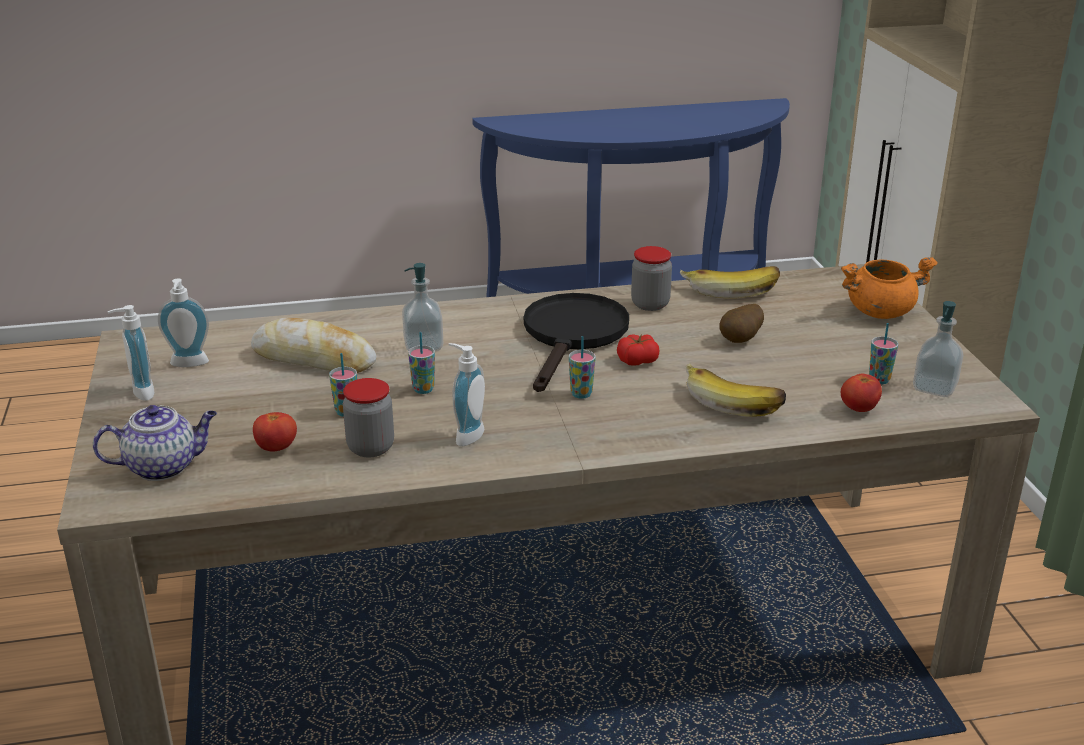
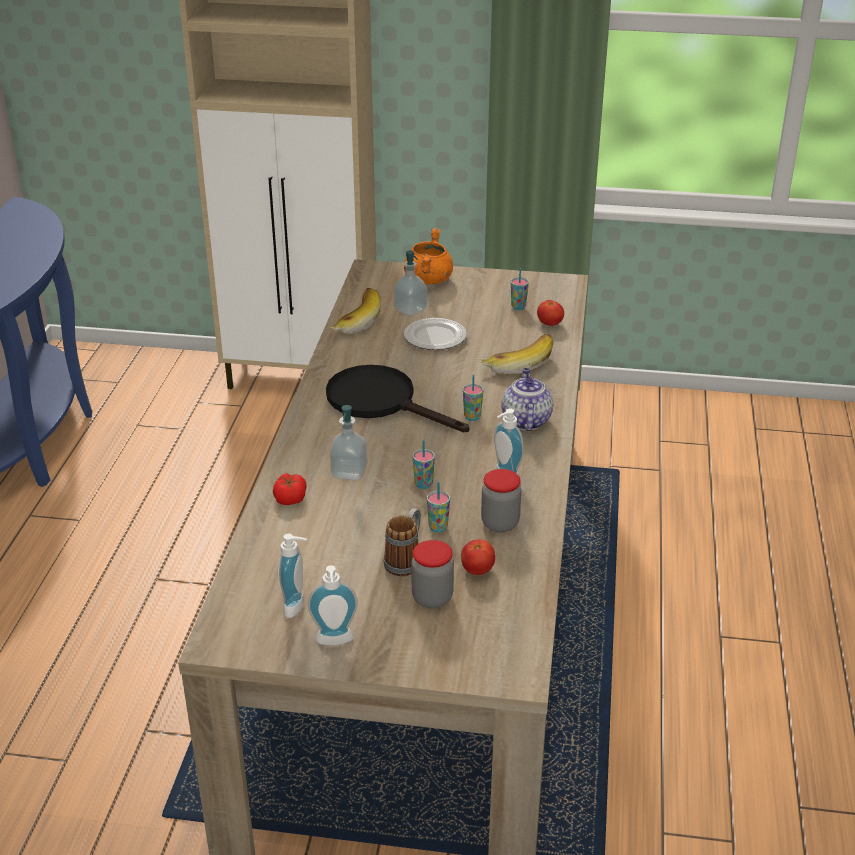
camera: 70 degrees left, 5 degrees up
teapot [93,405,217,481] -> teapot moved to [501,368,553,431]
bread [251,318,376,373] -> none
tomato [617,334,659,366] -> tomato moved to [273,473,307,505]
jar [631,246,672,311] -> jar moved to [411,540,454,608]
potato [719,304,764,343] -> plate [404,318,467,350]
soap dispenser [913,301,963,397] -> soap dispenser moved to [394,251,427,316]
none -> mug [383,508,421,576]

